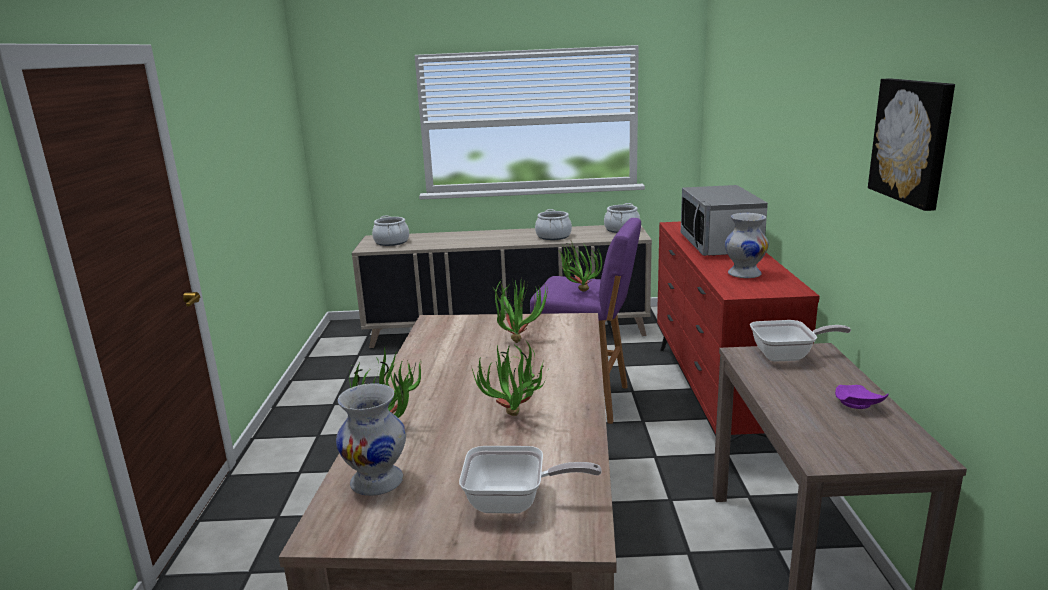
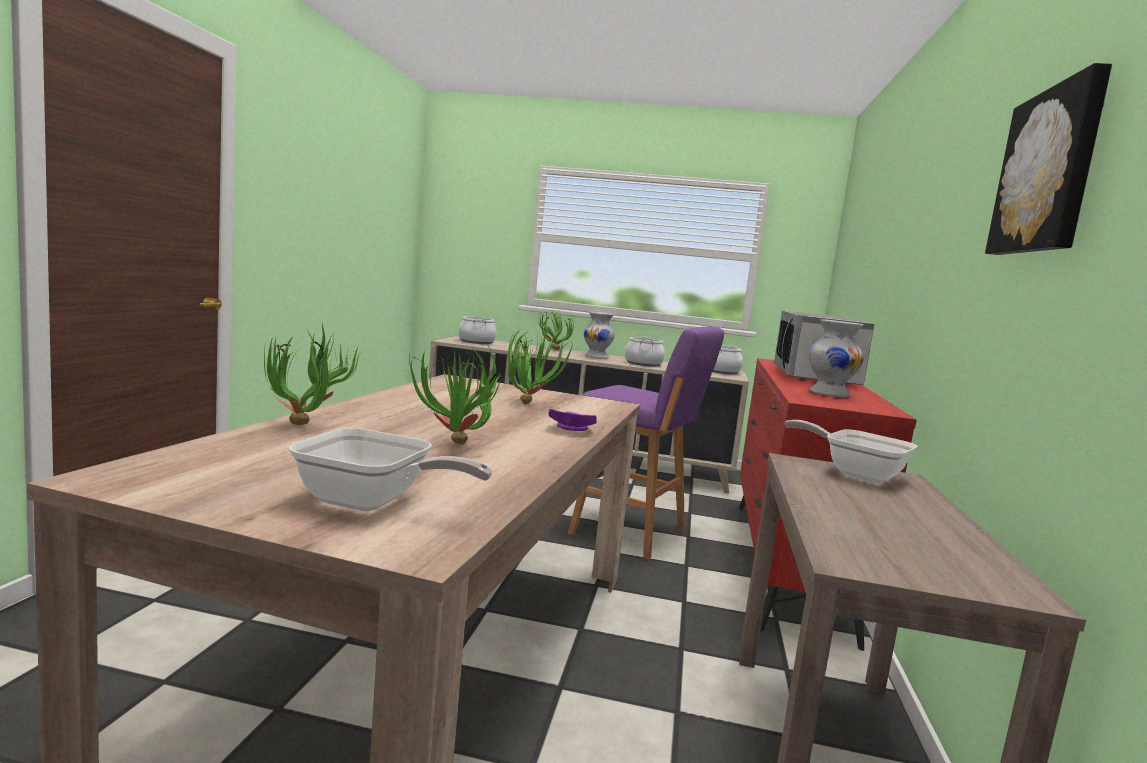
camera: 10 degrees right, 10 degrees down
white vase [336,383,406,496] -> white vase moved to [584,312,615,359]
potted plant [557,241,602,291] -> potted plant moved to [538,310,573,350]
frying pan [750,320,851,362] -> frying pan turned 150 degrees counterclockwise [785,420,917,483]
purple plate [835,385,889,409] -> purple plate moved to [549,409,597,431]

